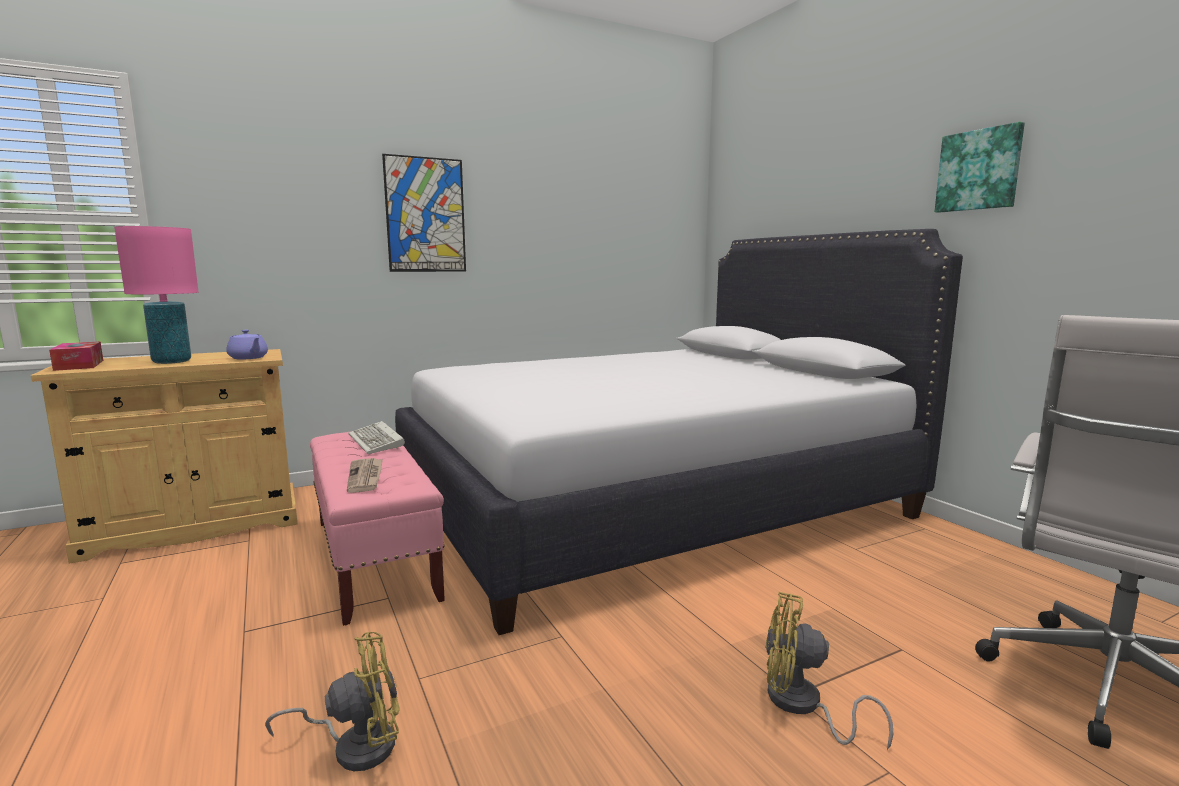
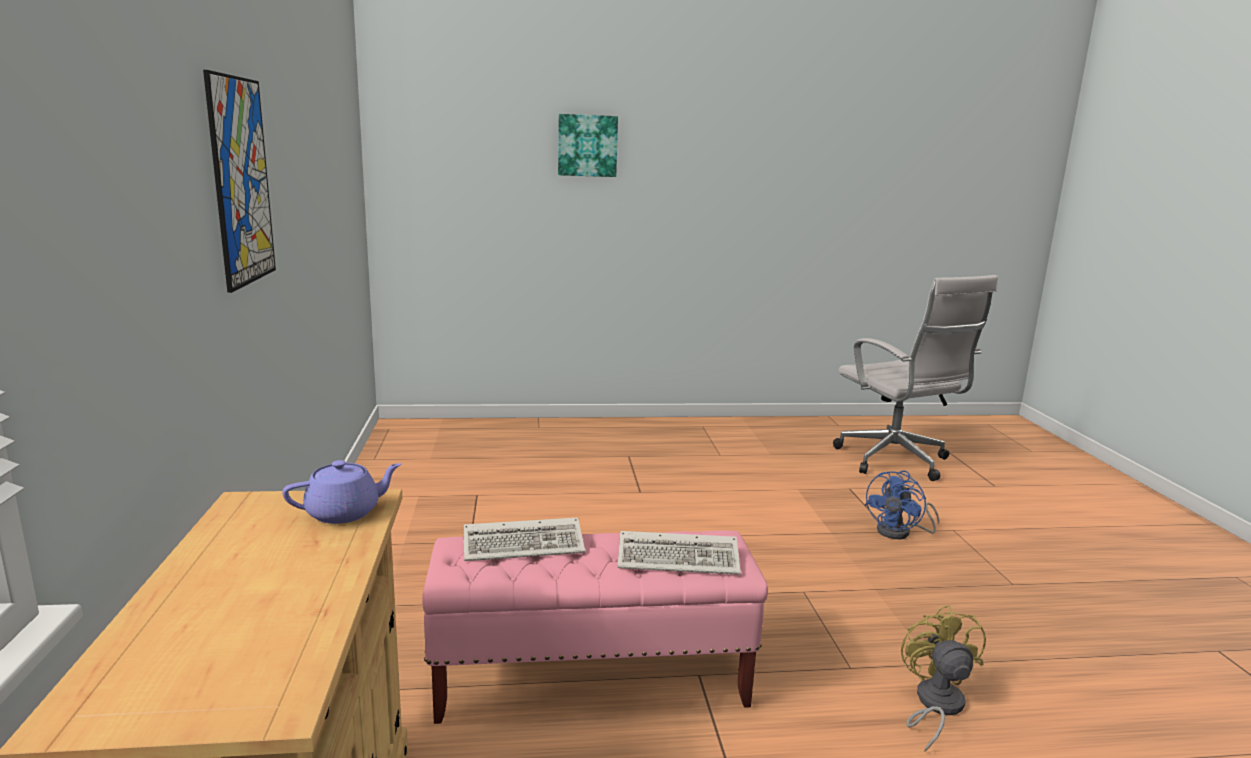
camera: 70 degrees left, 5 degrees up
tissue box [49,342,103,371] -> none
pink table lamp [114,226,199,364] -> none
newspaper [347,458,383,493] -> keyboard [618,531,741,574]
white bed [395,229,963,635] -> none
yellow fan [765,592,893,750] -> blue fan [864,470,939,539]
picture [935,122,1025,213] -> picture moved to [558,114,618,177]

